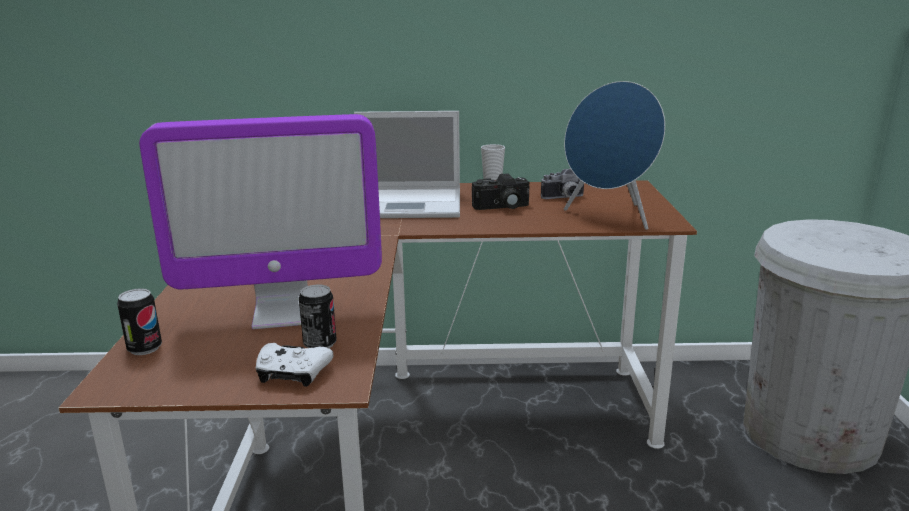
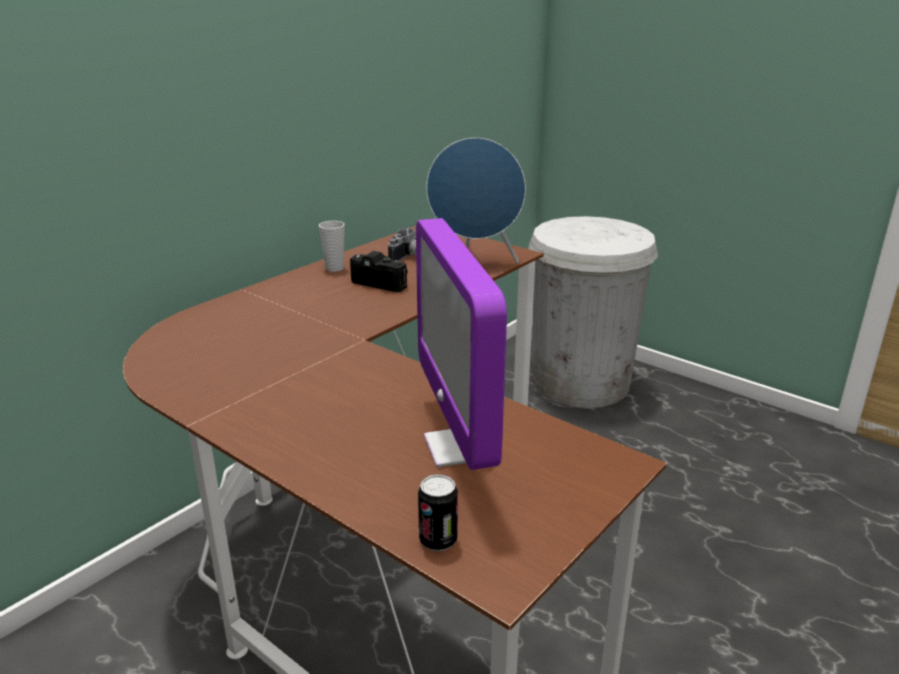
camera: 50 degrees left, 5 degrees up
monitor [139,114,382,329] -> monitor turned 135 degrees clockwise [416,218,507,470]
white game controller [256,343,333,387] -> none
can [299,285,337,348] -> none
laptop [354,111,460,218] -> none
camera [472,173,530,210] -> camera turned 90 degrees counterclockwise [350,251,408,292]

